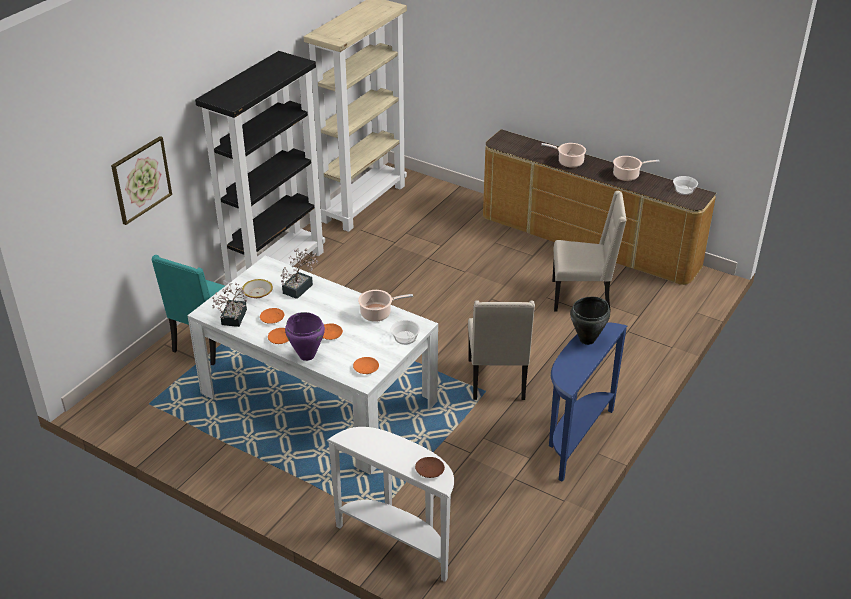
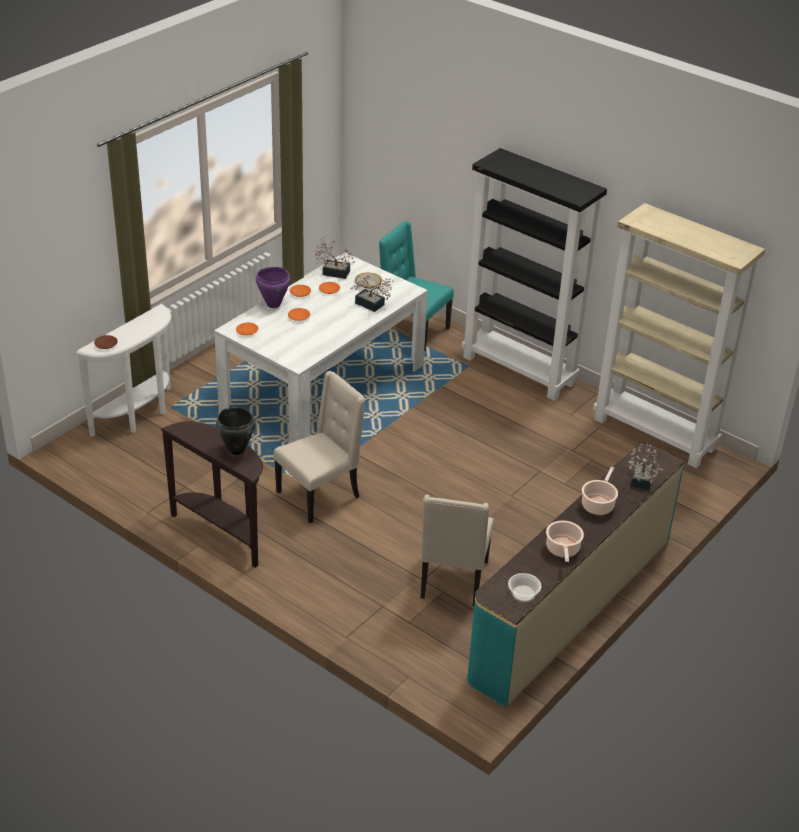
camera: 95 degrees right, 0 degrees up
picture [111,136,172,225] -> none
cooking pot [358,290,413,322] -> none
bowl [391,320,420,345] -> none
beige chair [468,300,535,400] -> beige chair turned 135 degrees clockwise [274,371,366,523]
brown cabinet [483,129,716,285] -> turquoise cabinet [467,444,685,708]
blue console table [549,322,627,482] -> brown console table [161,421,263,568]
none -> potted plant [628,444,663,490]

